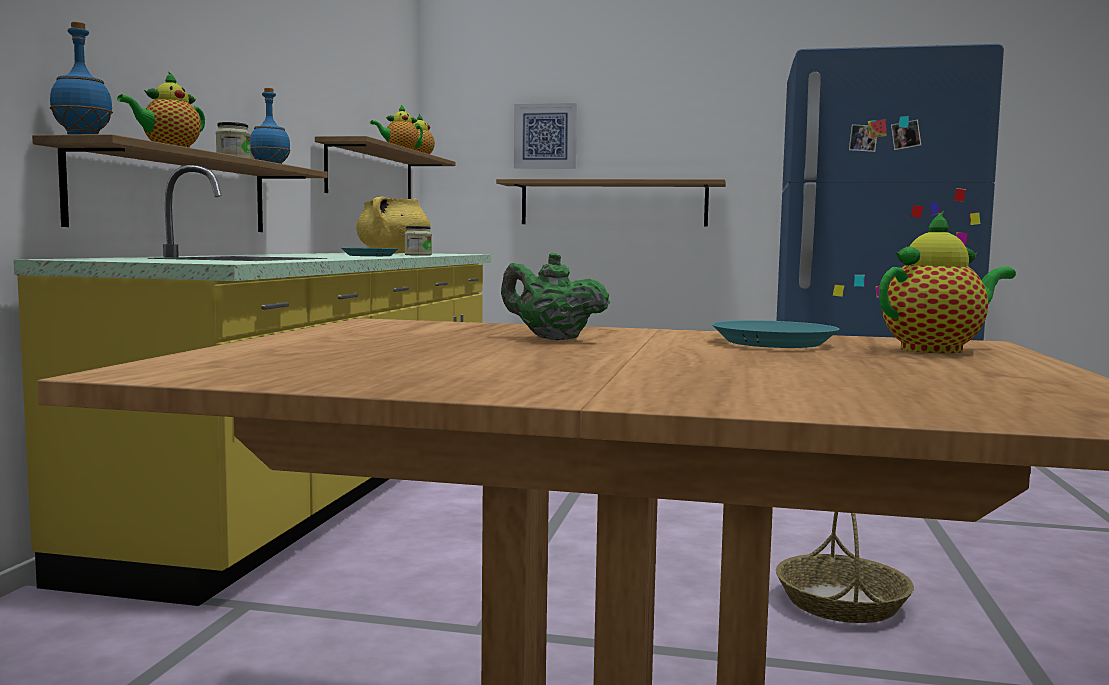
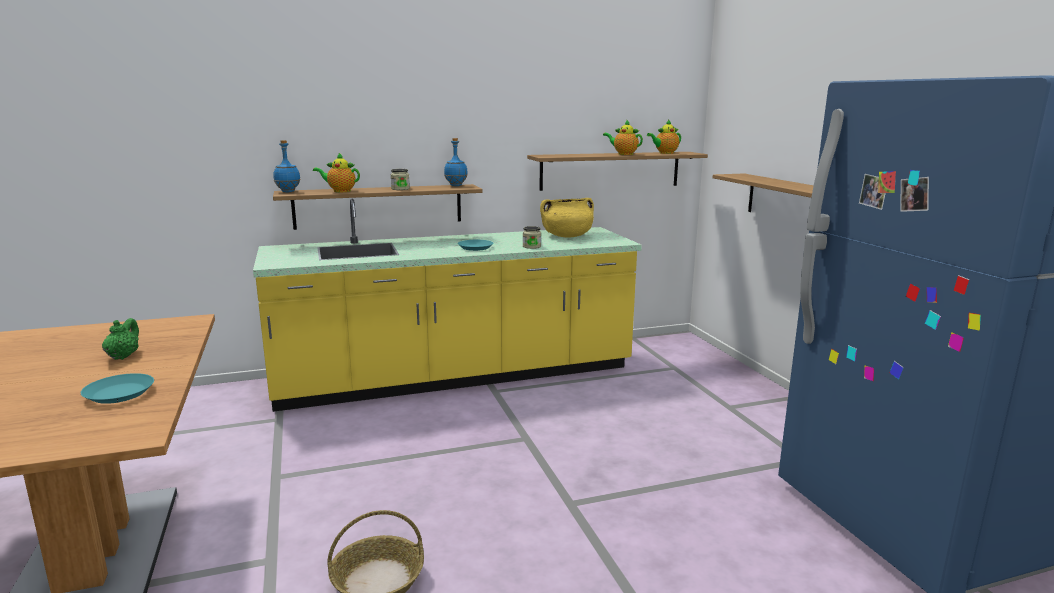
camera: 60 degrees right, 10 degrees up
picture [514,103,577,168] -> none
teapot [879,211,1016,353] -> none

